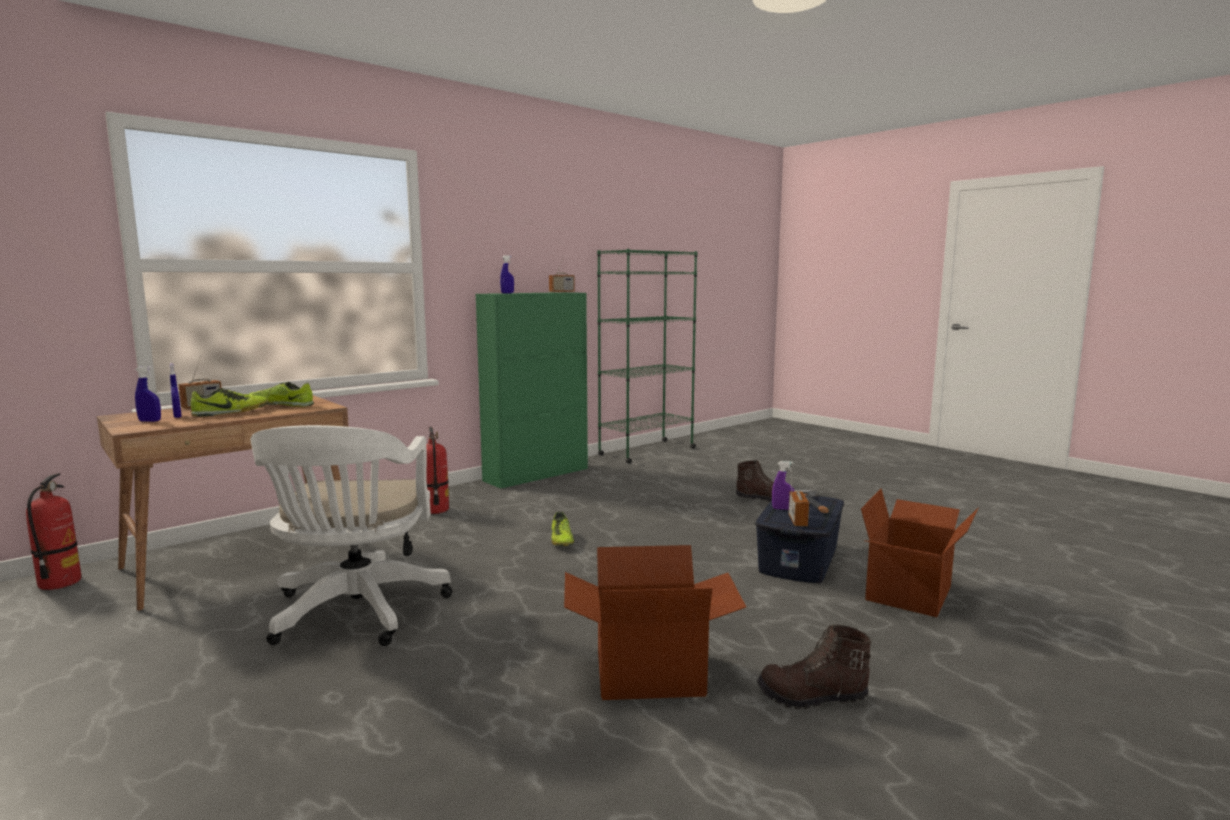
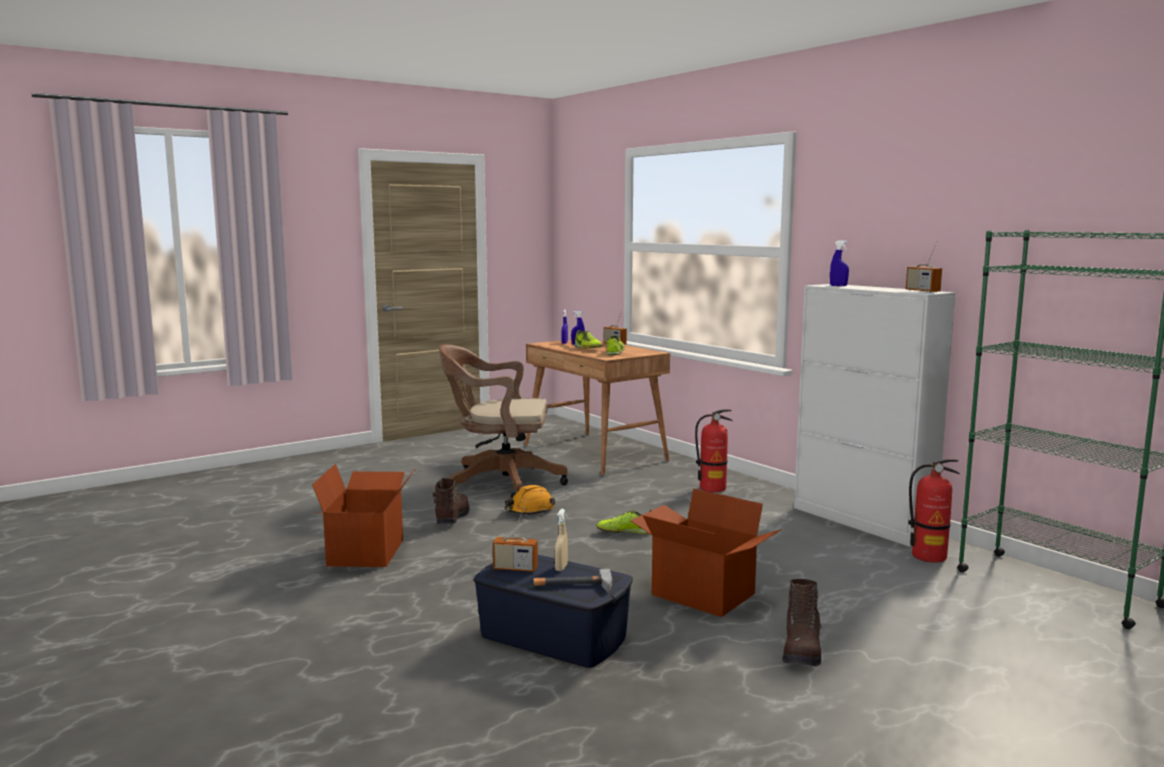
camera: 95 degrees right, 0 degrees up
fire extinguisher [26,473,81,590] -> fire extinguisher moved to [908,459,960,563]
white office chair [250,425,453,646] -> brown office chair [439,344,568,498]
green cabinet [476,292,588,489] -> white cabinet [794,284,955,547]
brown boot [757,625,872,709] -> brown boot moved to [433,478,470,524]
purple spray bottle [772,461,794,510] -> beige spray bottle [555,509,568,571]
cardboard box [861,488,979,617] -> cardboard box moved to [630,488,782,617]
none -> orange hard hat [505,485,556,514]

